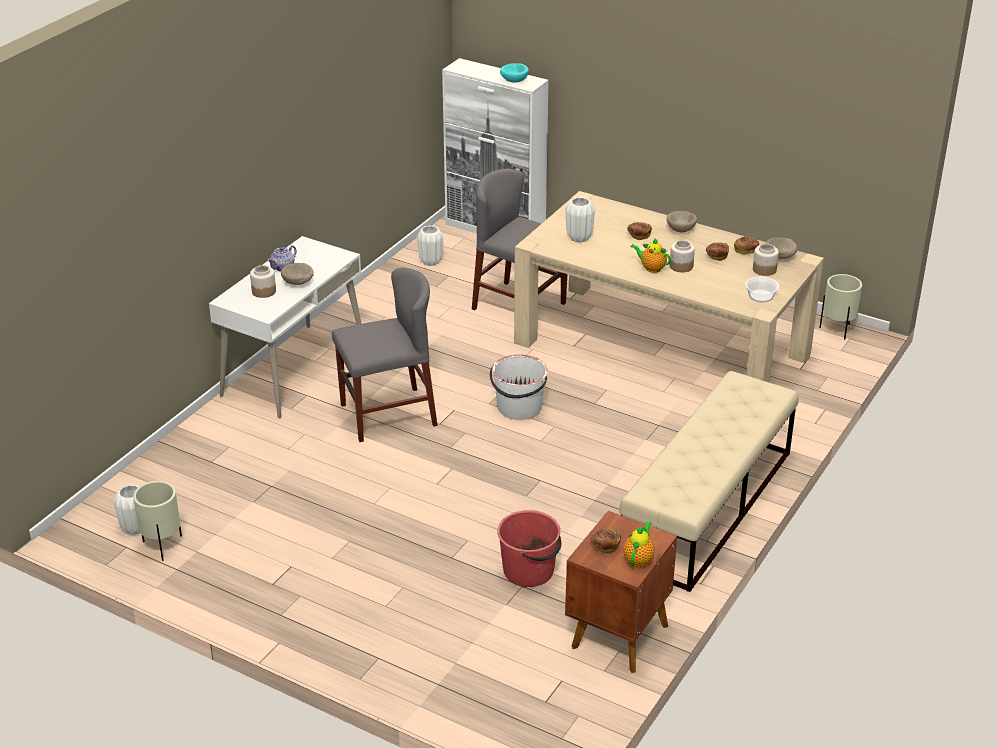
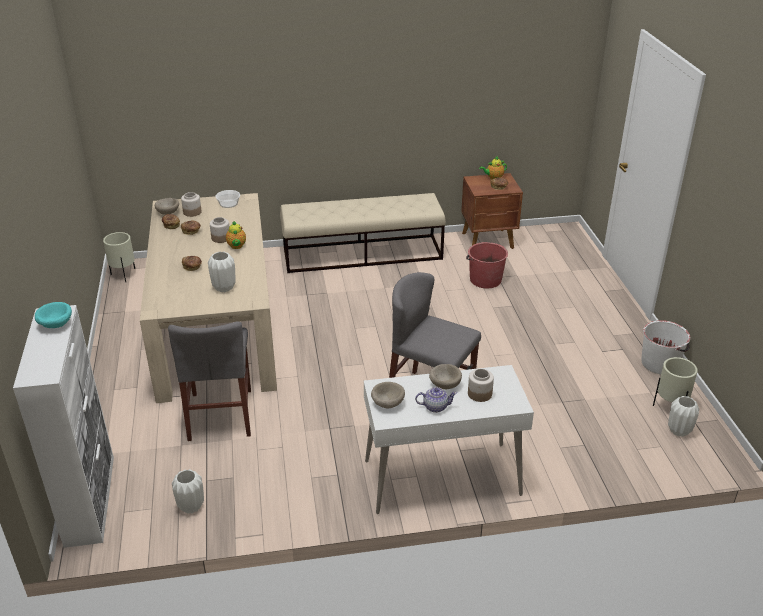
camera: 130 degrees left, 0 degrees up
white bucket [490,354,548,420] -> white bucket moved to [642,320,690,374]
beige bowl [666,211,697,232] -> beige bowl moved to [371,382,405,408]

